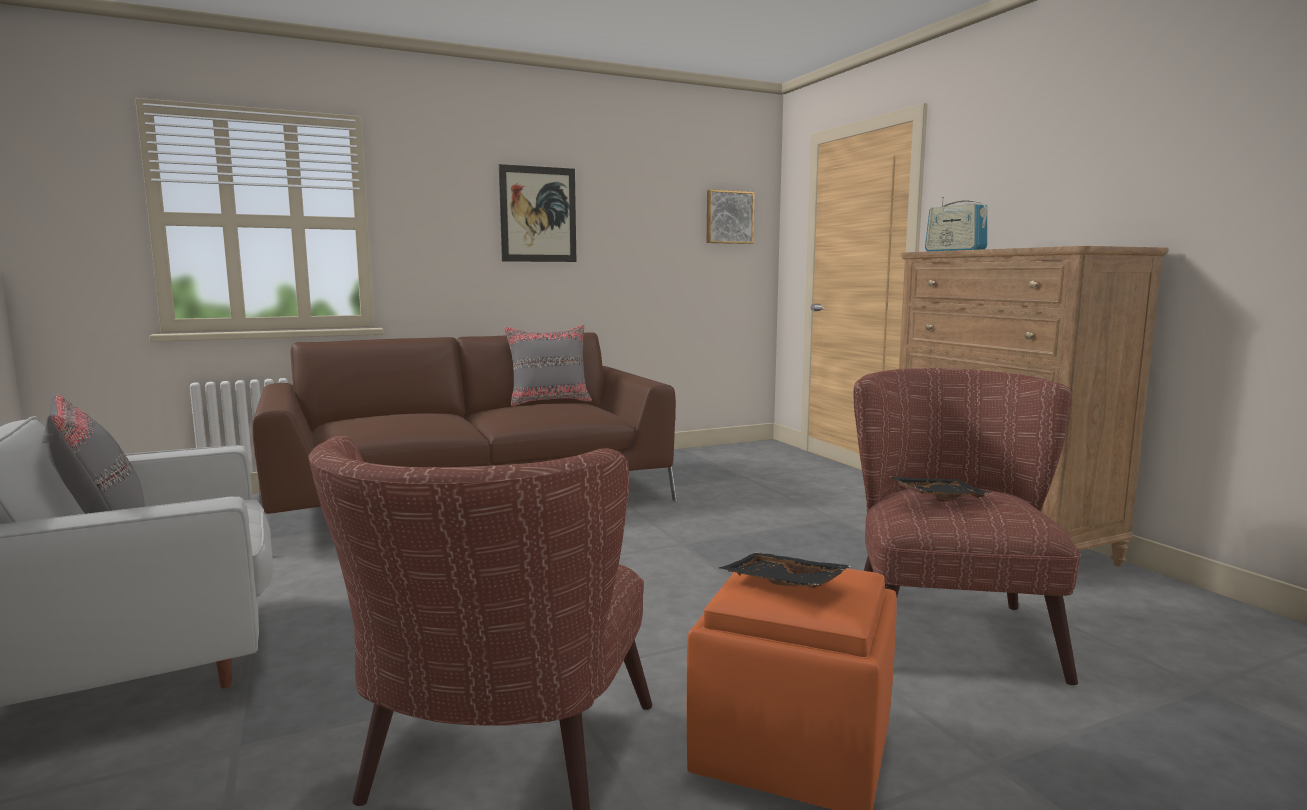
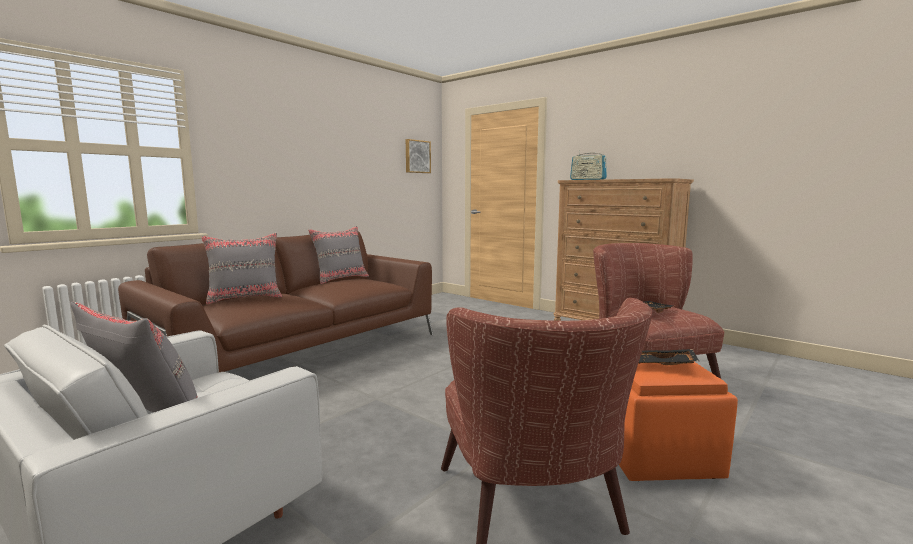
camera: 25 degrees left, 0 degrees up
picture [499,164,576,262] -> none
none -> grey pillow [201,233,282,304]

